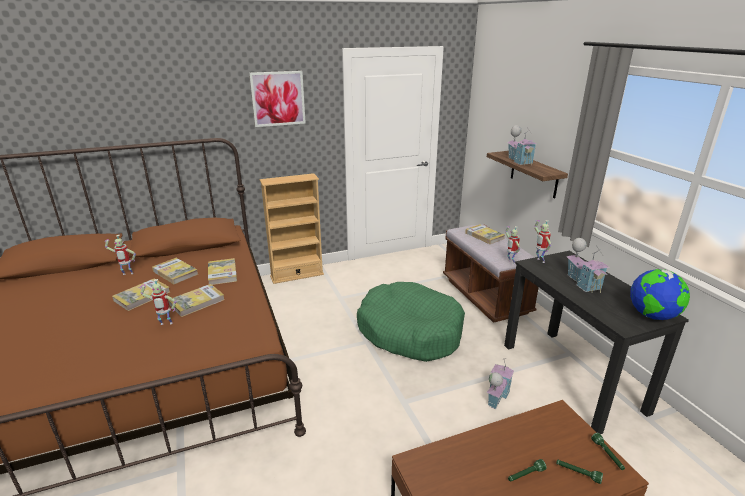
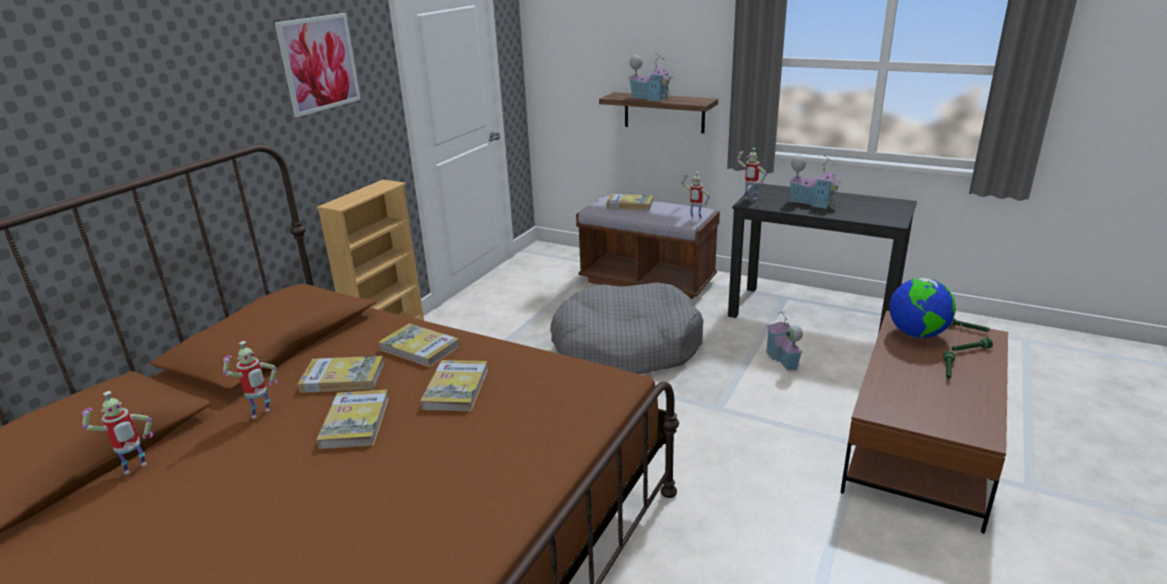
camera: 40 degrees left, 0 degrees up
toy robot [141,279,176,325] -> toy robot moved to [82,391,153,474]
green dog bed [357,282,465,362] -> grey dog bed [550,282,704,374]
globe [630,269,690,320] -> globe moved to [890,278,956,338]

